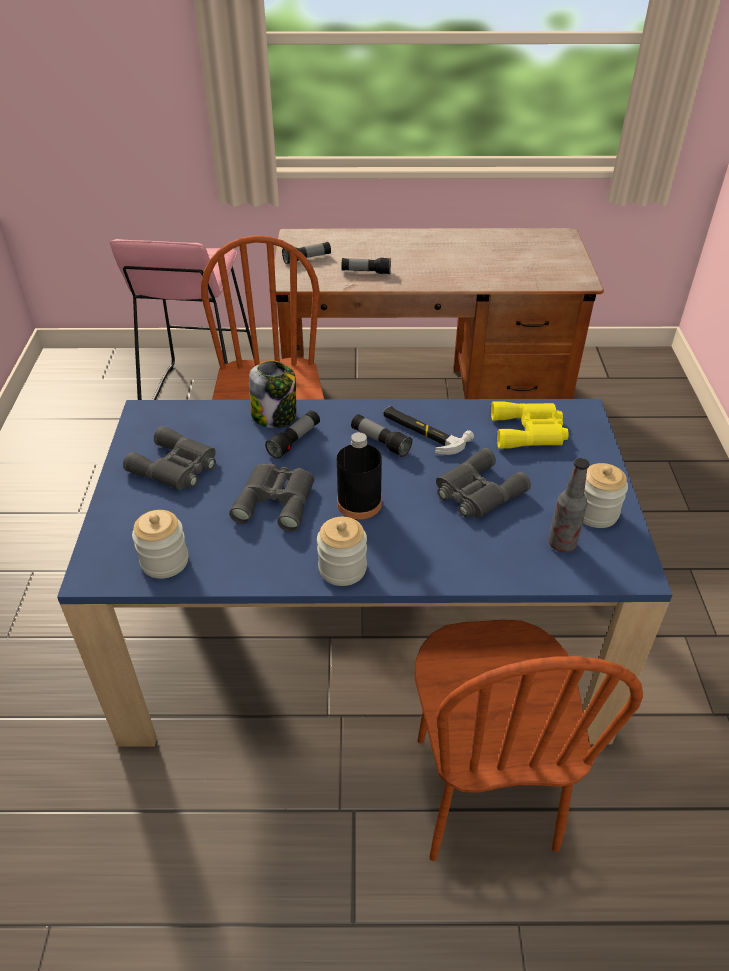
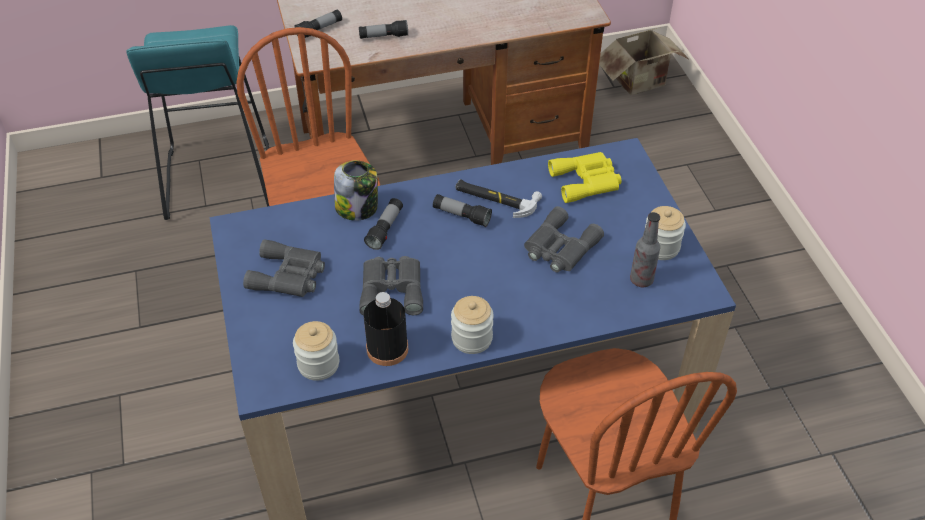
camera: 15 degrees left, 5 degrees up
pink stool [110,239,254,400] -> turquoise stool [126,25,269,220]
black bottle [337,432,382,519] -> black bottle moved to [363,292,408,366]
none -> cardboard box [599,27,690,95]

